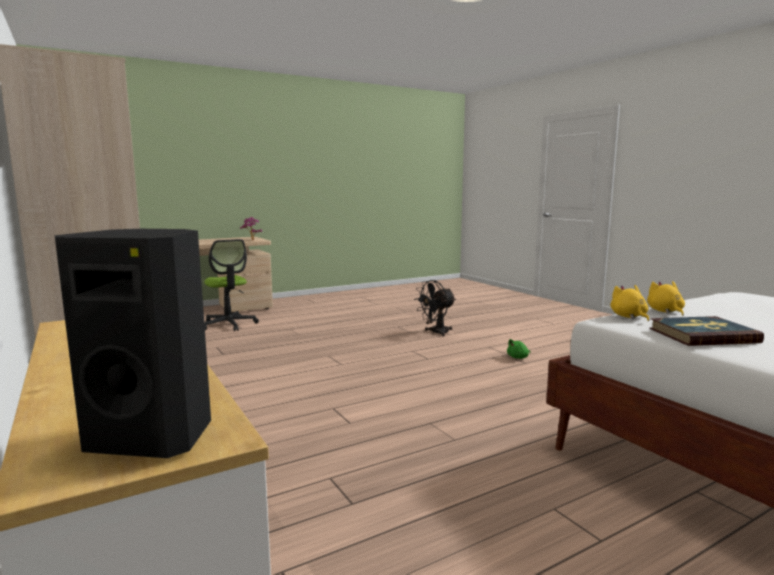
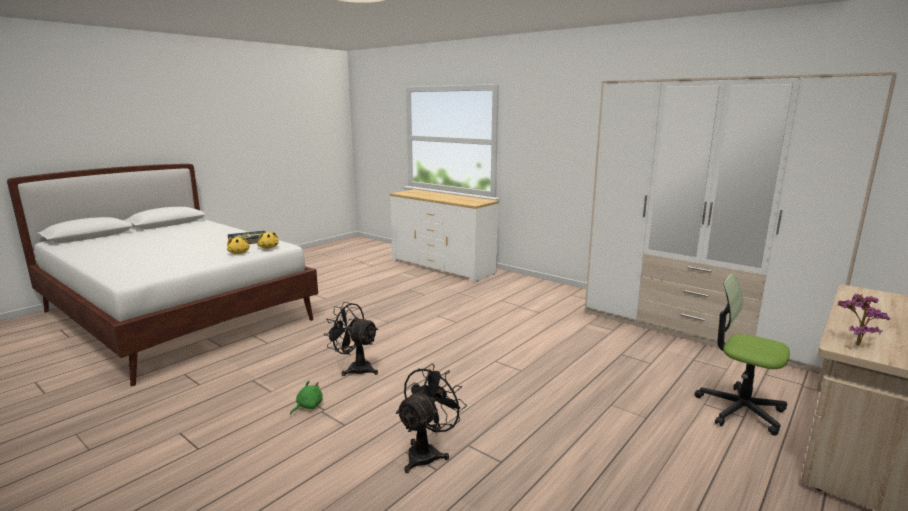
camera: 160 degrees right, 5 degrees up
black speaker [55,229,211,458] -> none
none -> black fan [323,302,379,376]

